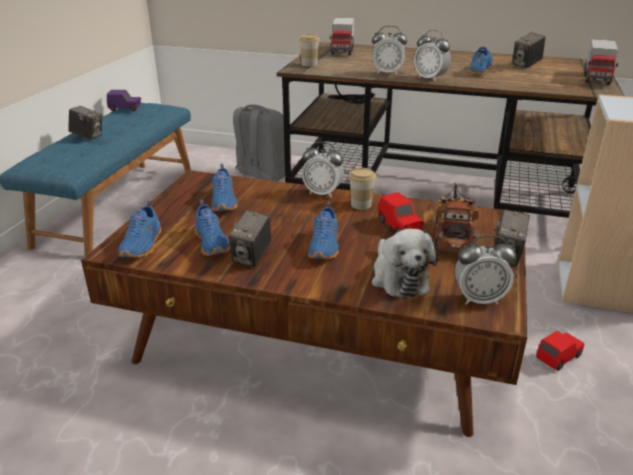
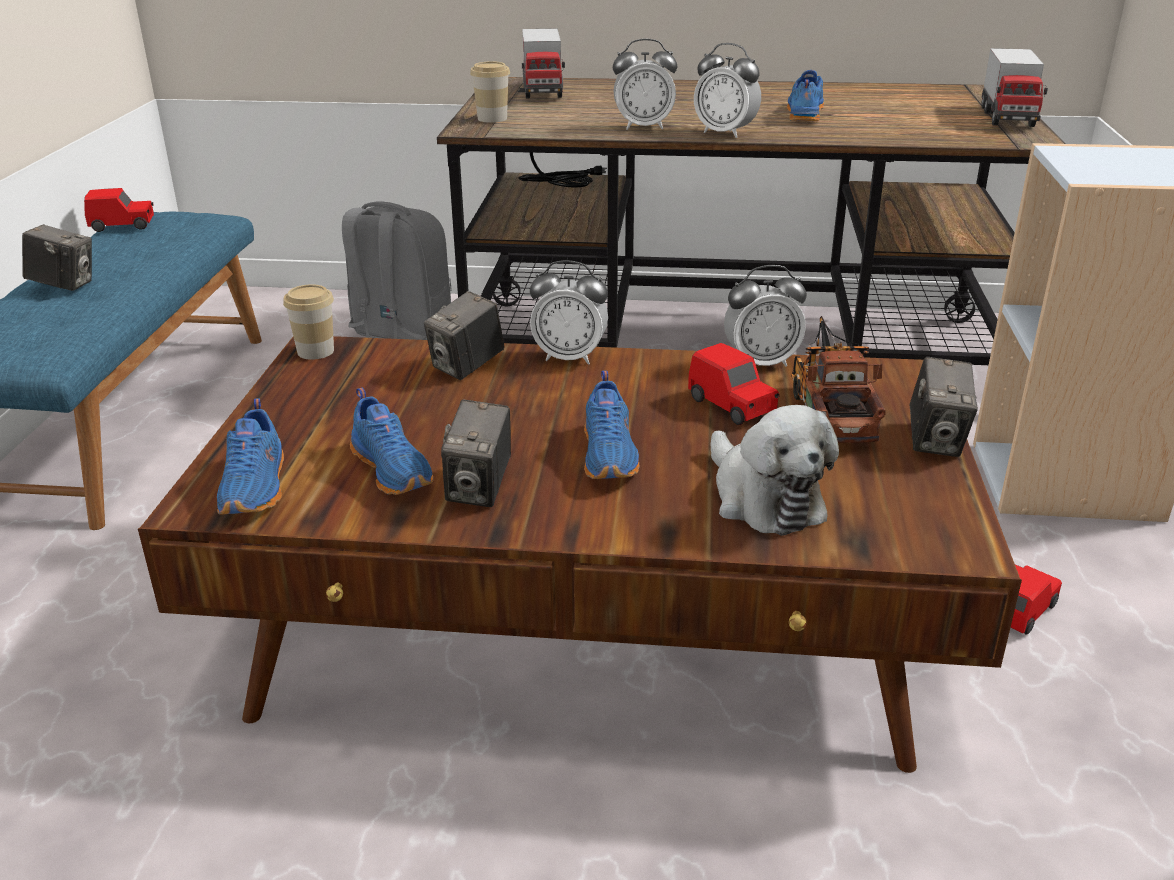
camera: 10 degrees left, 0 degrees up
purple toy car [107,90,141,111] -> red toy car [84,188,154,232]
blue shoe [211,164,238,211] -> none
cup [349,168,376,210] -> cup moved to [283,284,334,360]
alarm clock [455,235,516,305] -> alarm clock moved to [724,265,807,367]
camera [512,32,545,68] -> camera moved to [424,291,504,380]

